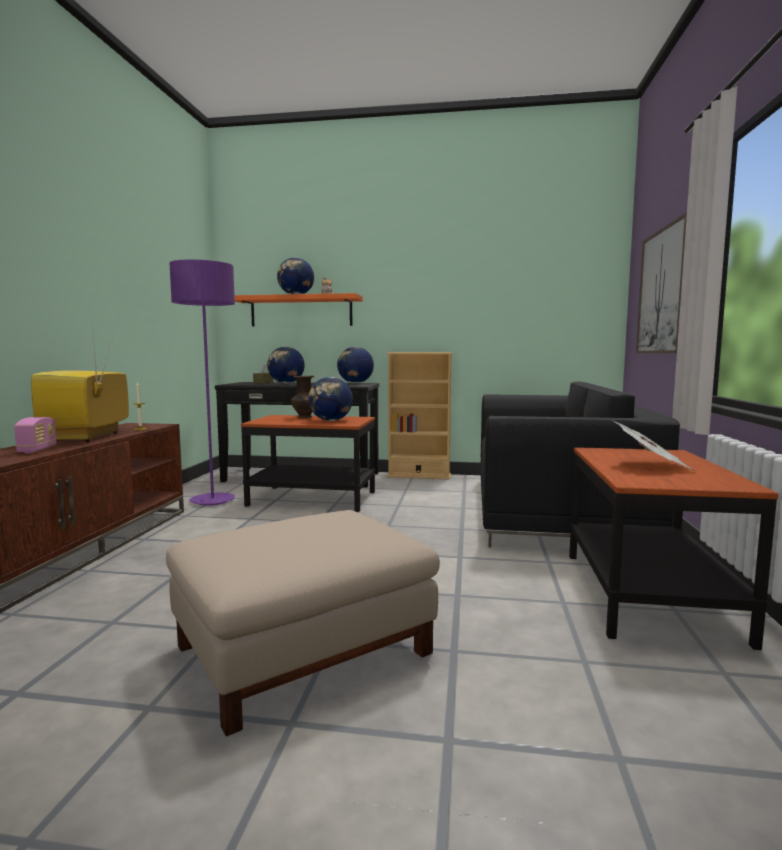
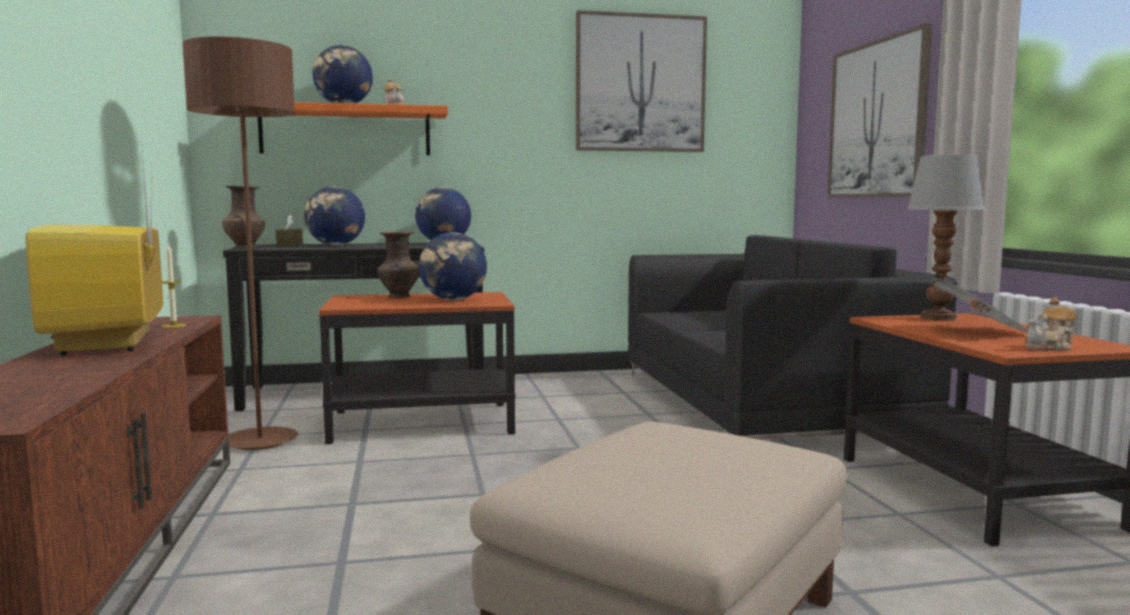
camera: 20 degrees left, 0 degrees up
radio [14,417,57,453] -> none
purple floor lamp [169,259,235,506] -> brown floor lamp [183,36,298,450]
beige bookcase [387,352,453,479] -> none
none -> brown vase [222,186,265,249]
none -> picture [576,10,707,152]
none -> table lamp [907,154,985,321]
none -> teapot [1026,297,1077,351]

